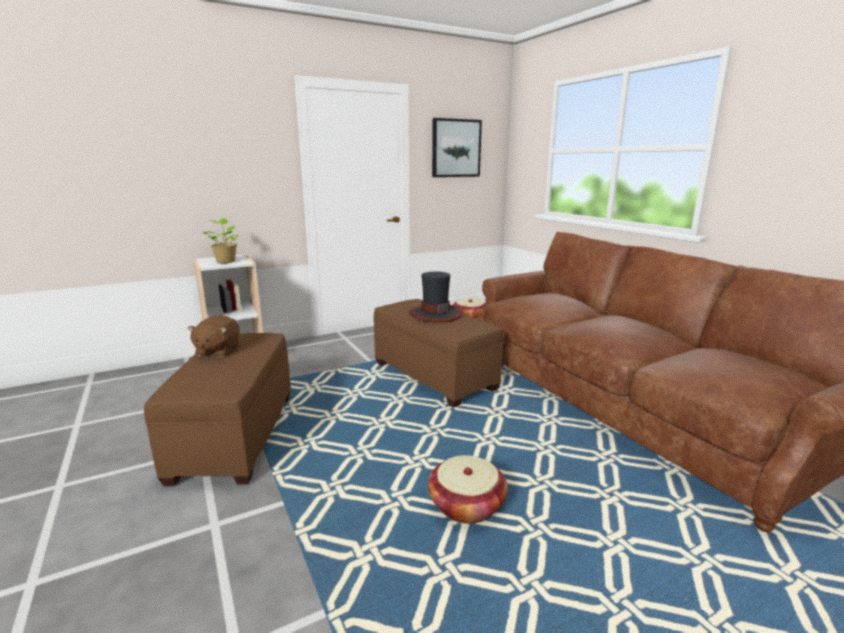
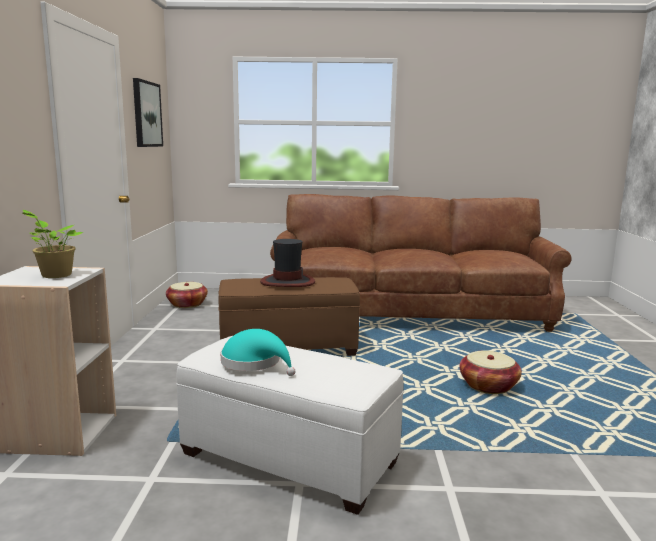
camera: 60 degrees left, 5 degrees down
brown ottoman [144,333,291,486] -> white ottoman [176,336,404,515]
brown plush toy [187,315,240,357] -> turquoise hat [221,329,295,376]

